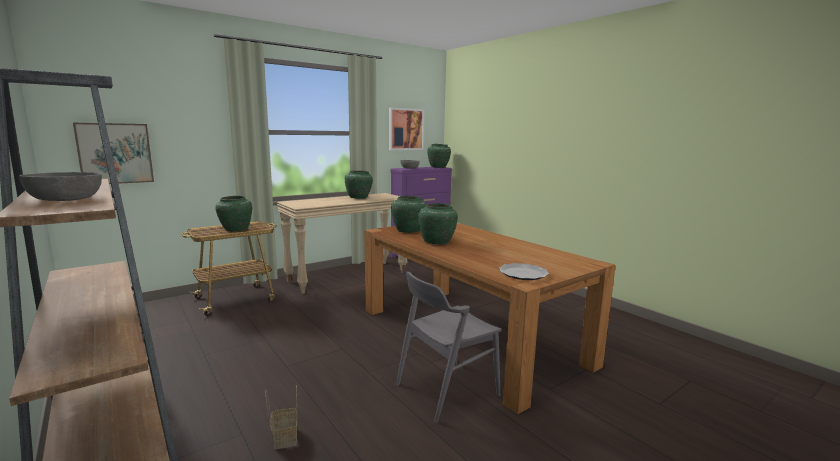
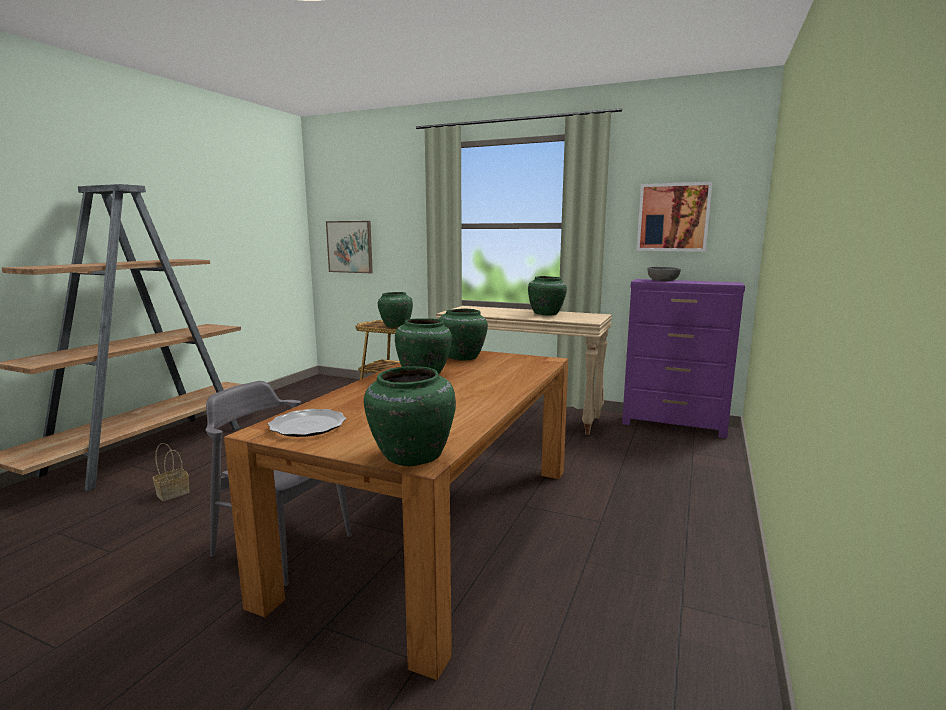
camera: 60 degrees right, 0 degrees up
grey bowl [19,172,102,201] -> none
green vase [427,144,451,168] -> green vase moved to [364,366,456,466]

